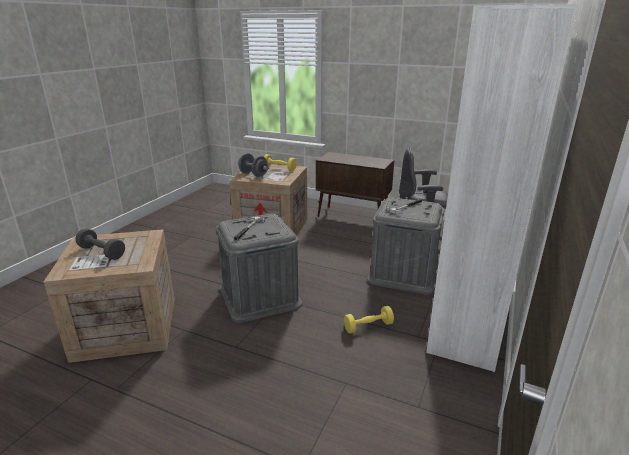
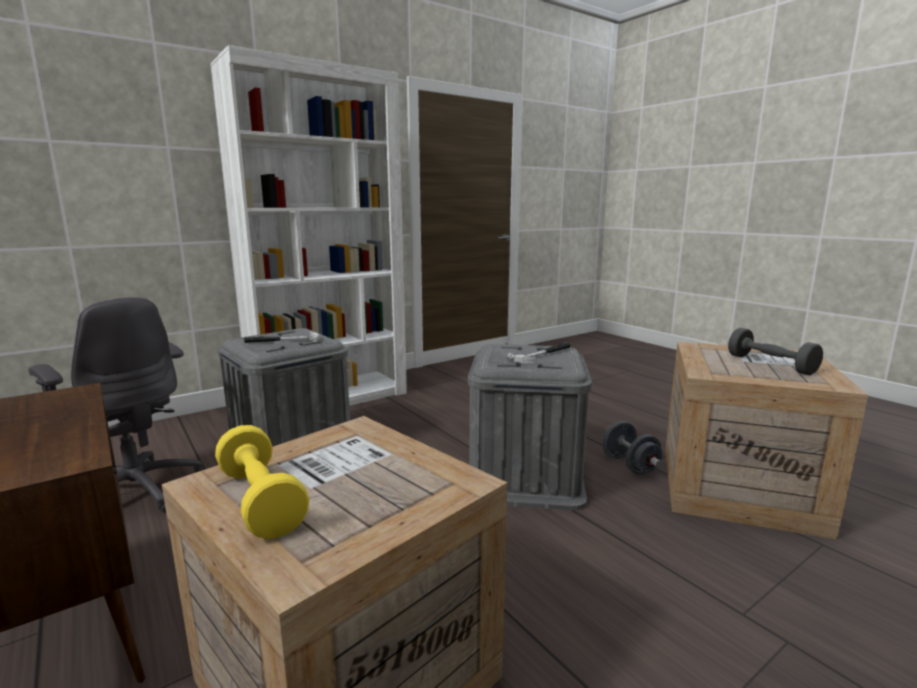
camera: 150 degrees left, 10 degrees down
grey dumbbell [238,153,268,177] -> grey dumbbell moved to [603,421,662,475]
yellow dumbbell [344,306,394,334] -> none

